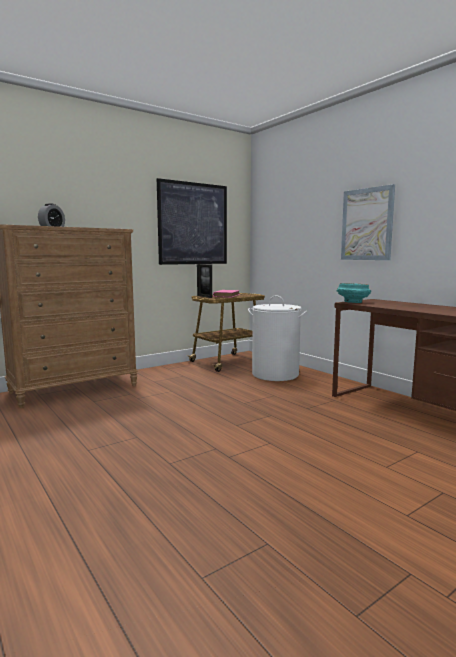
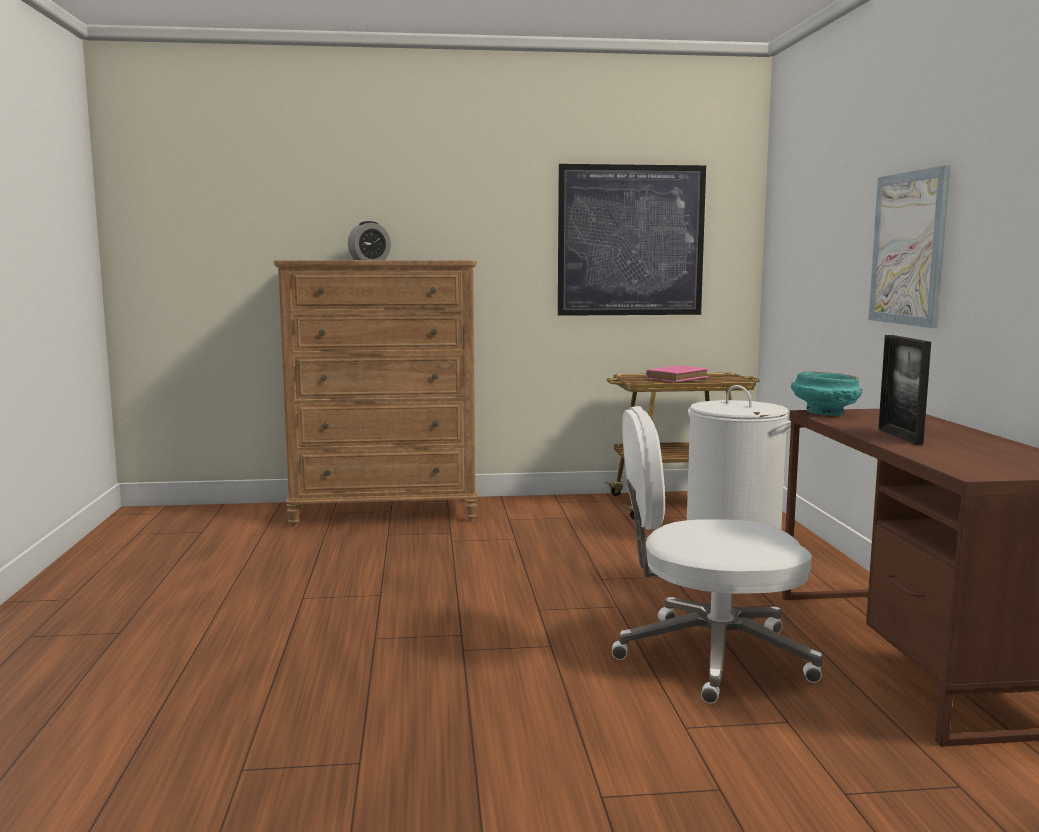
camera: 30 degrees right, 0 degrees up
picture frame [197,264,212,298] -> picture frame moved to [878,335,931,445]
none -> white office chair [612,406,823,704]

